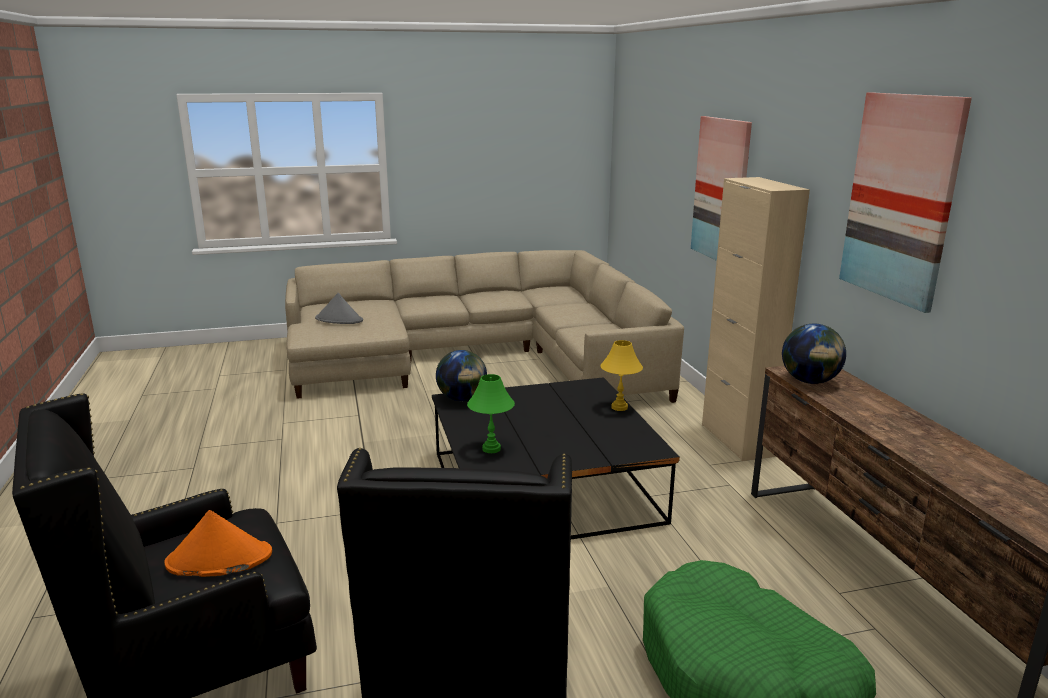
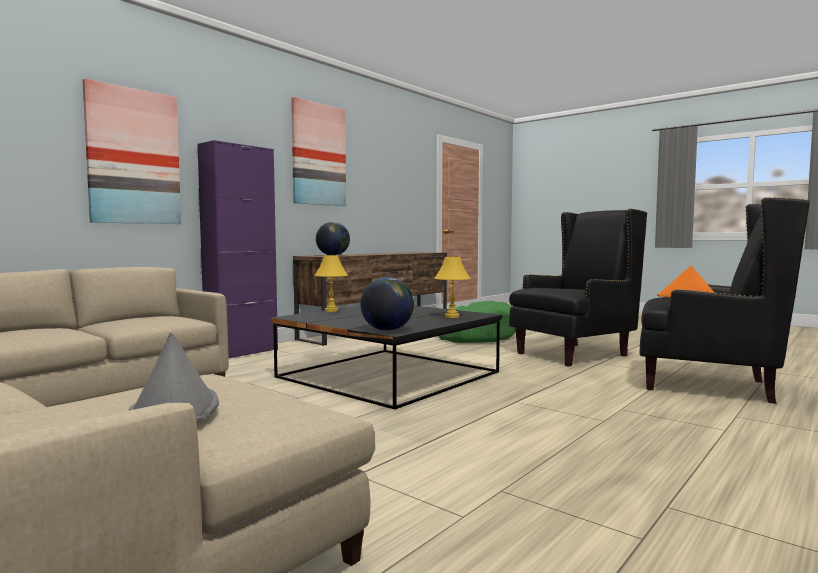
camera: 125 degrees left, 15 degrees down
green table lamp [467,374,515,453] -> yellow table lamp [434,256,471,318]
beige cabinet [702,177,810,461] -> purple cabinet [198,140,278,358]

